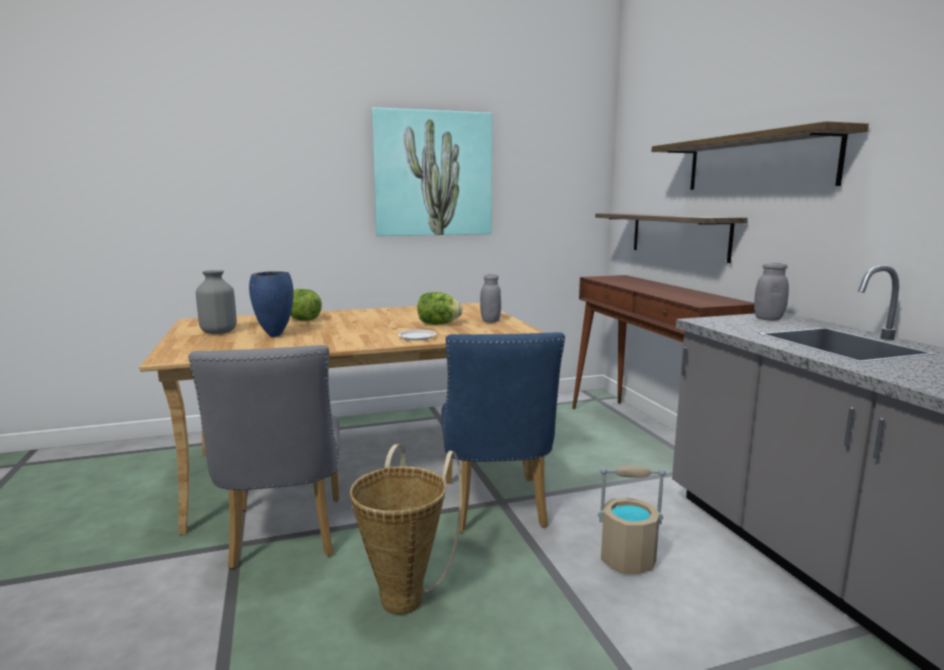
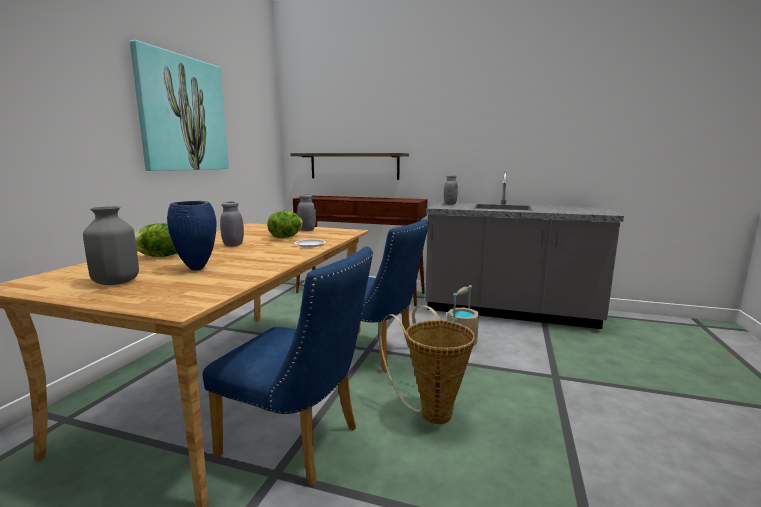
camera: 55 degrees left, 0 degrees up
grey chair [189,345,340,569] -> blue chair [203,247,373,486]
shelf [651,121,869,190] -> none
none -> grey jar [220,202,244,247]

